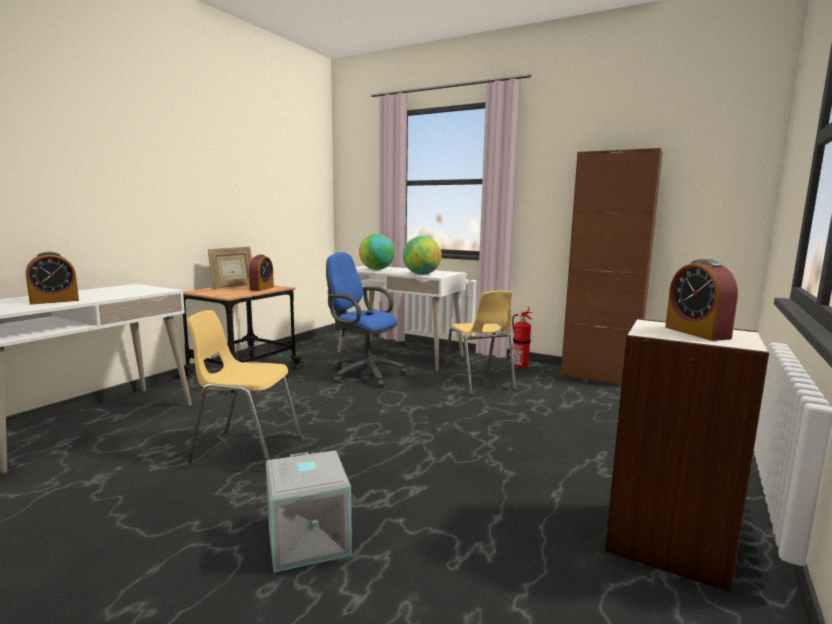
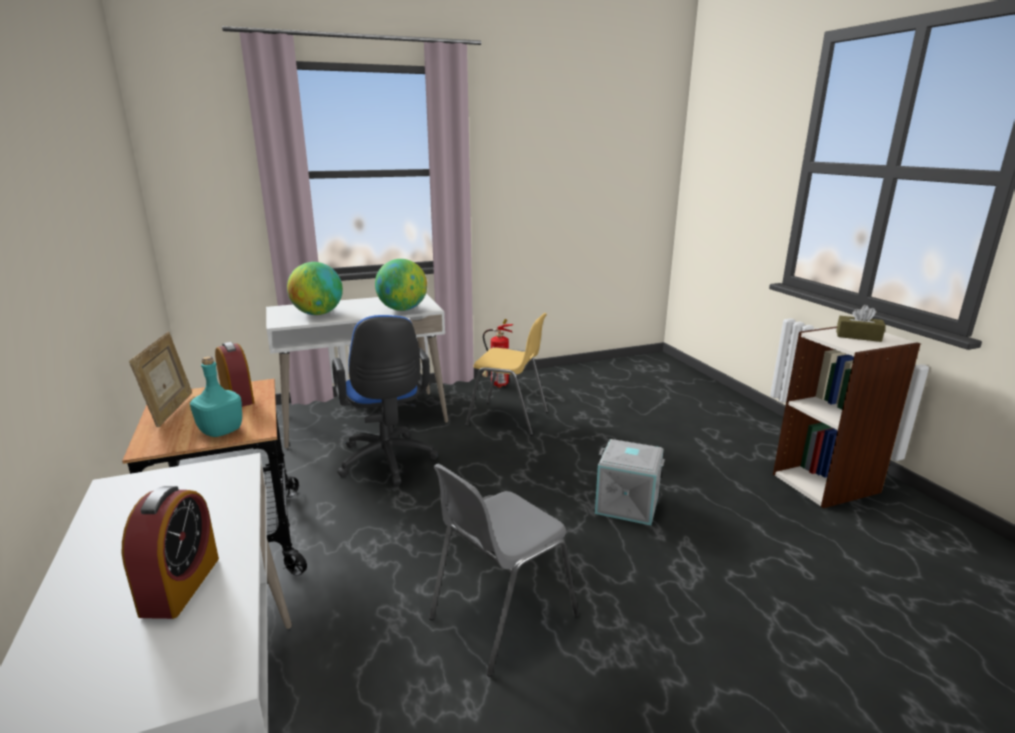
camera: 50 degrees left, 10 degrees up
yellow chair [187,310,302,463] -> grey chair [429,464,579,677]
grey storage box [266,451,352,573] -> grey storage box moved to [595,439,665,525]
blue office chair [326,252,407,387] -> blue office chair turned 90 degrees counterclockwise [332,315,438,485]
brown cabinet [561,148,663,385] -> none
alarm clock [665,259,738,341] -> brown tissue box [836,305,886,342]
none -> turquoise bottle [190,356,242,437]

